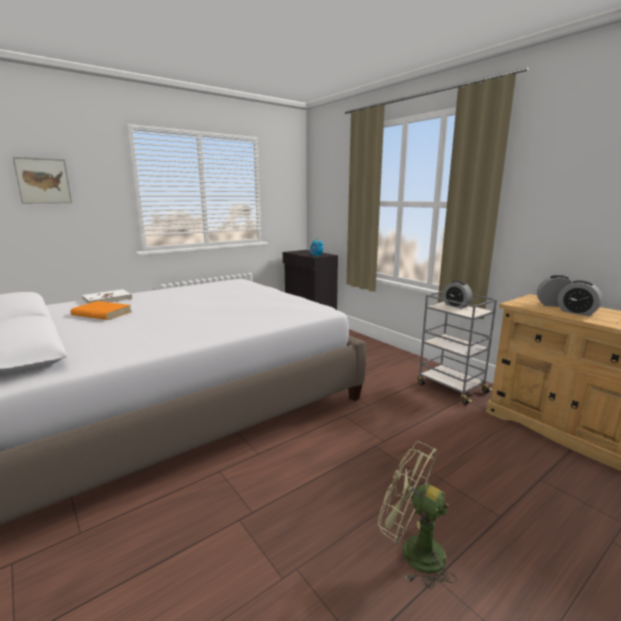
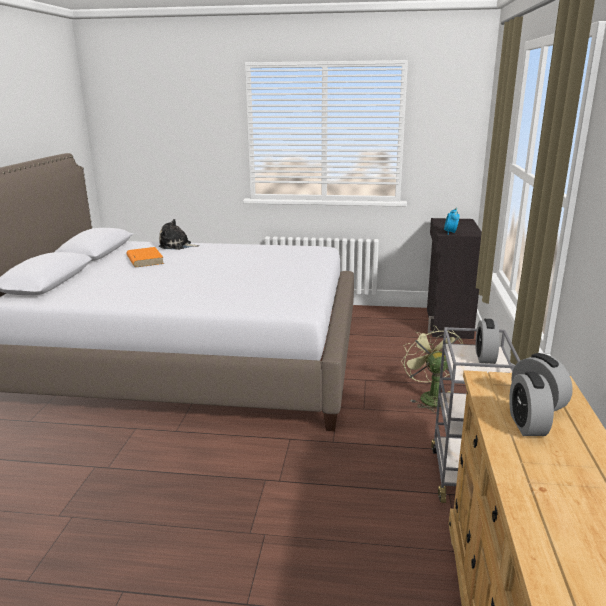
camera: 45 degrees right, 5 degrees up
picture [12,157,72,204] -> none
white book [82,289,132,304] -> plush toy [159,219,199,250]
green fan [378,441,457,589] -> green fan moved to [401,325,463,413]

